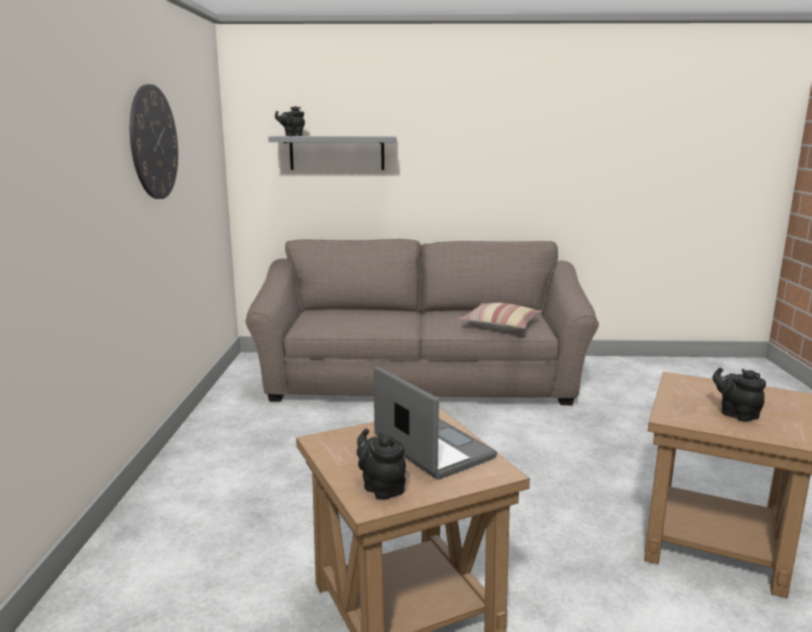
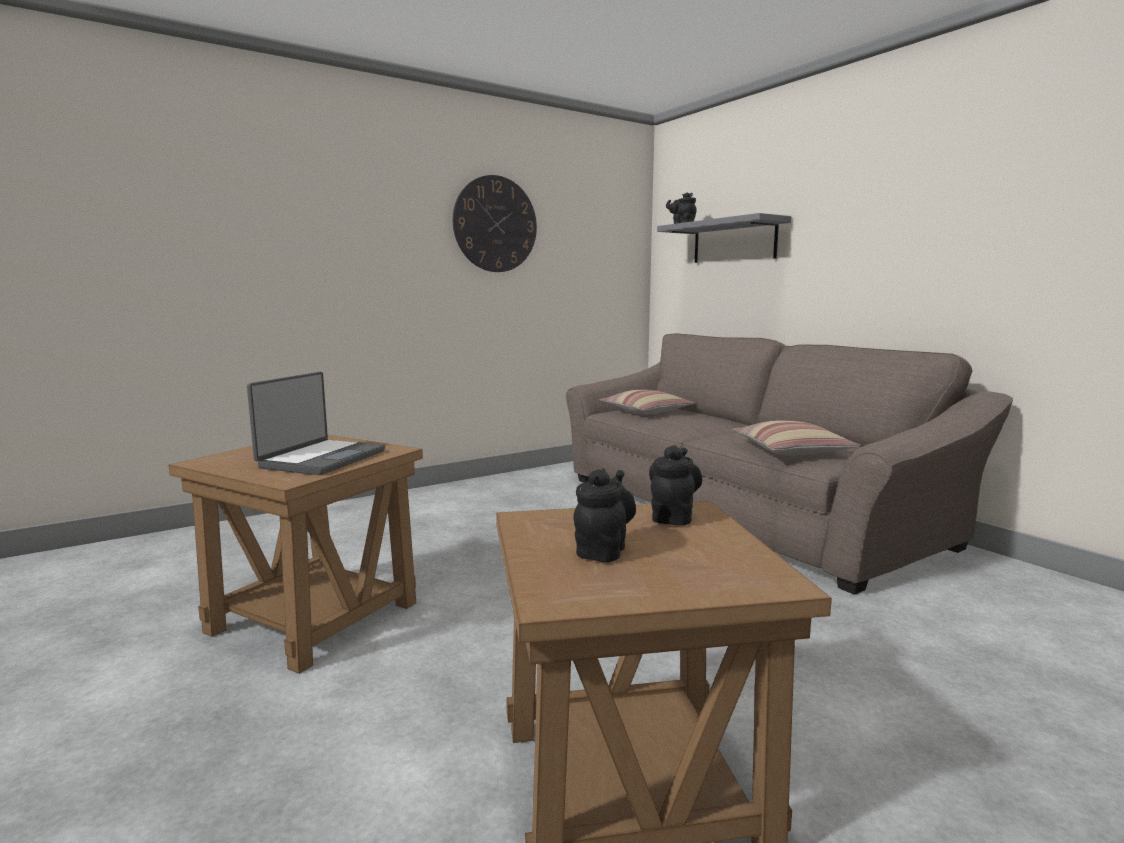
camera: 55 degrees right, 5 degrees down
black teapot [357,428,406,500] -> black teapot moved to [649,445,702,526]
none -> pillow [600,390,695,415]

